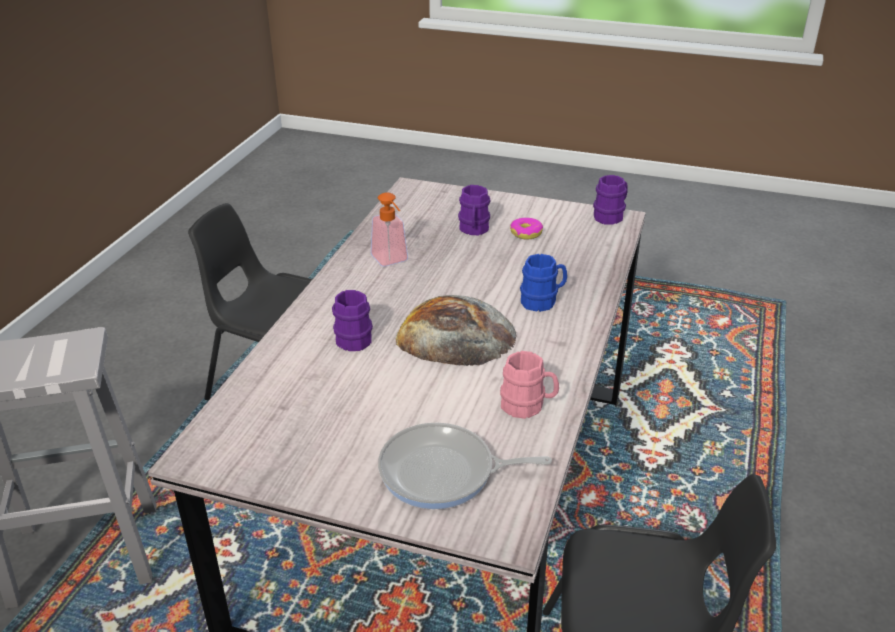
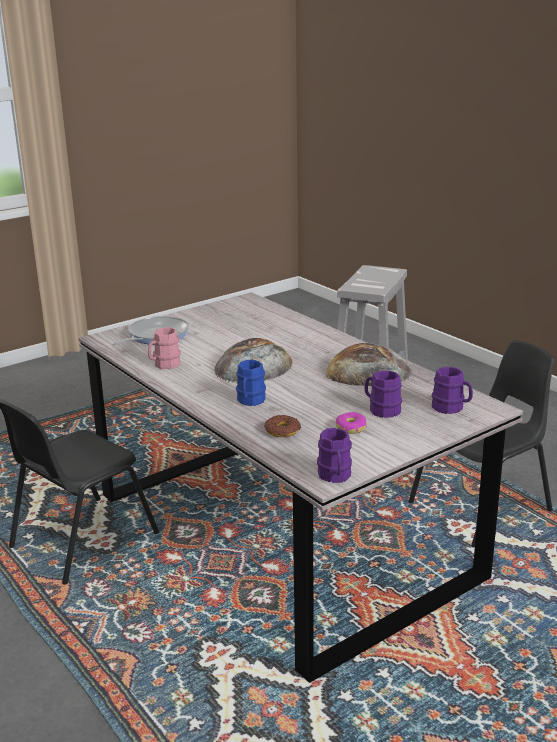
camera: 125 degrees right, 10 degrees down
purple mug [332,290,373,351] -> purple mug moved to [432,367,473,414]
soap dispenser [371,192,408,266] -> bread [326,343,412,386]
none -> donut [264,415,301,437]

